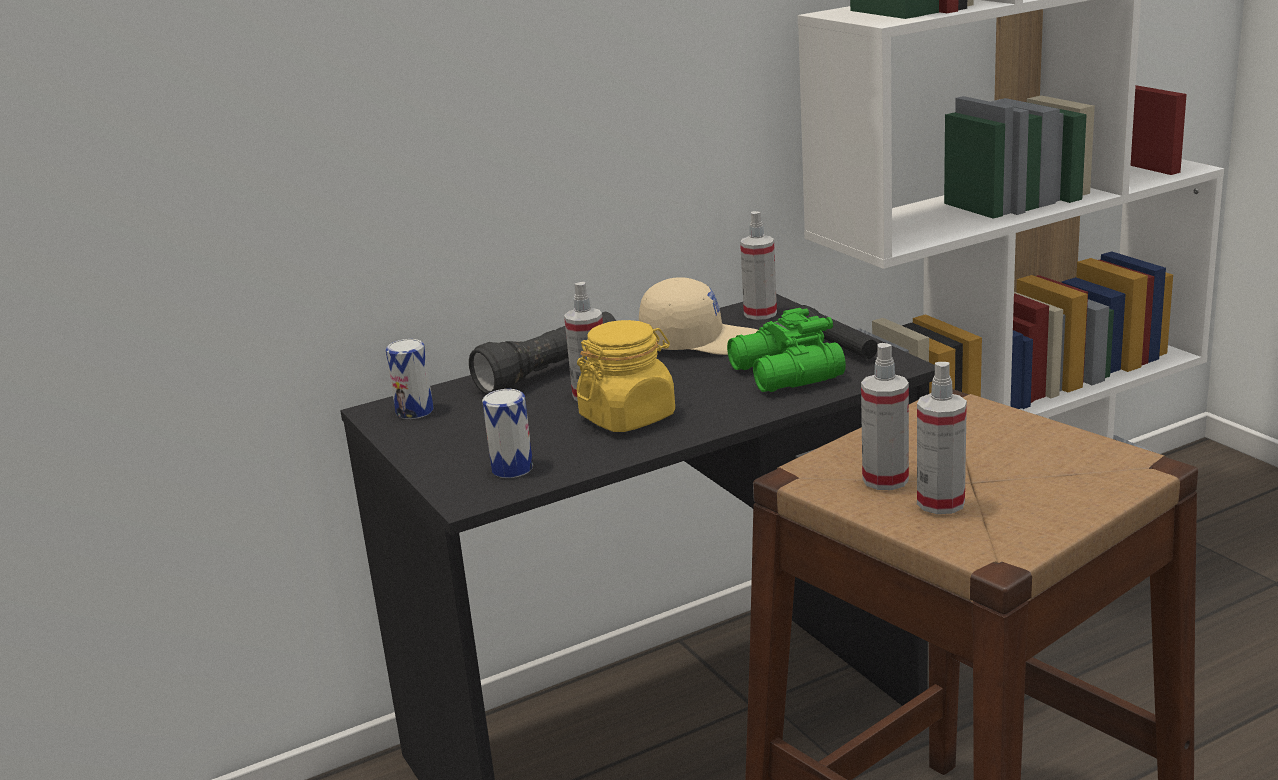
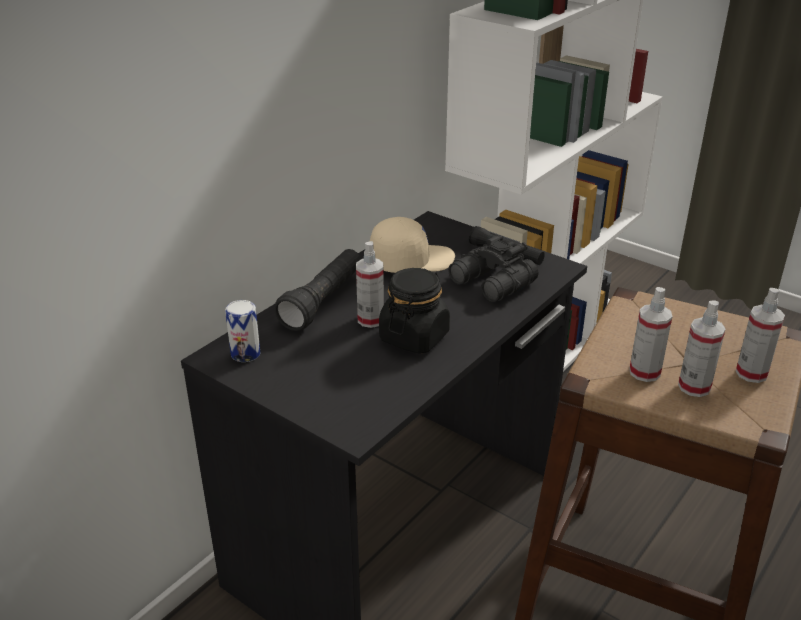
camera: 25 degrees left, 10 degrees up
can [482,389,533,478] -> none
yellow jar [577,320,675,432] -> black jar [379,268,450,354]
green binoculars [727,308,846,392] -> black binoculars [448,236,538,302]
spray bottle [740,211,777,320] -> spray bottle moved to [736,288,785,383]

